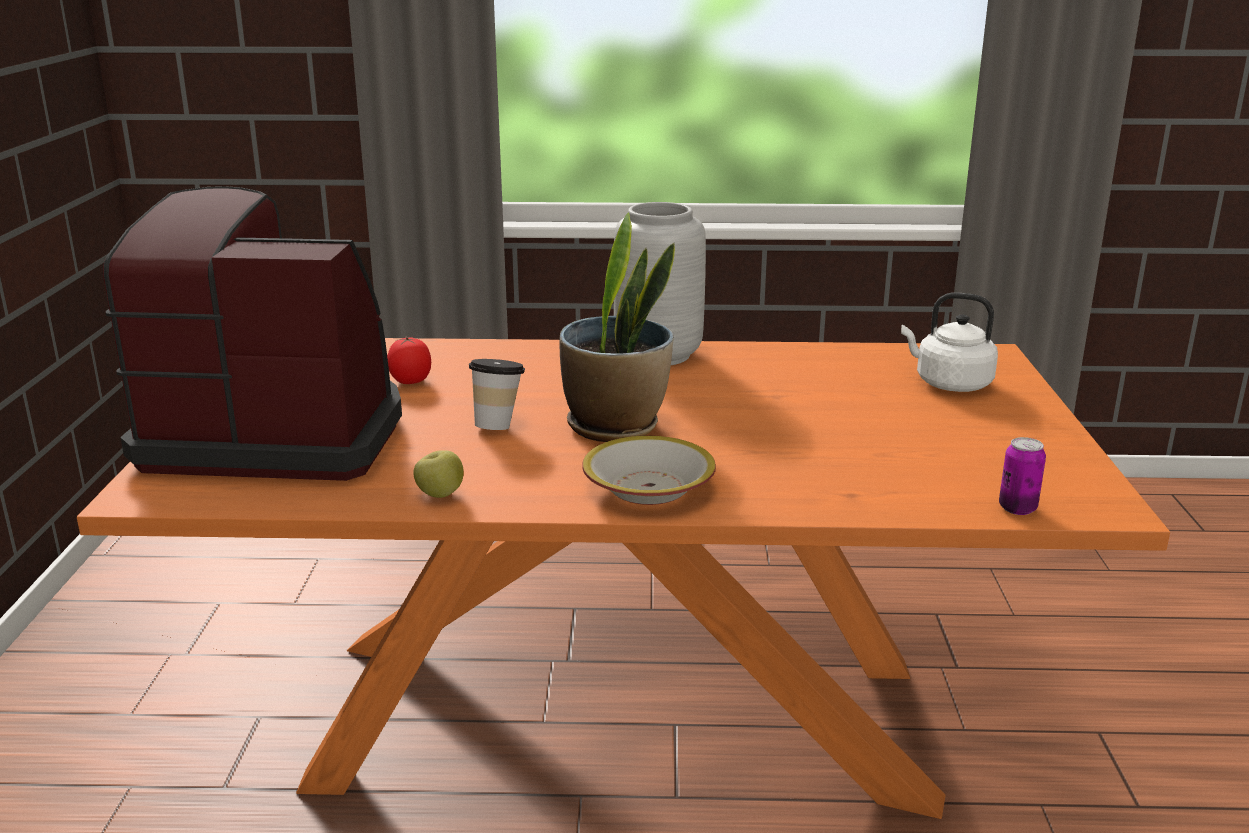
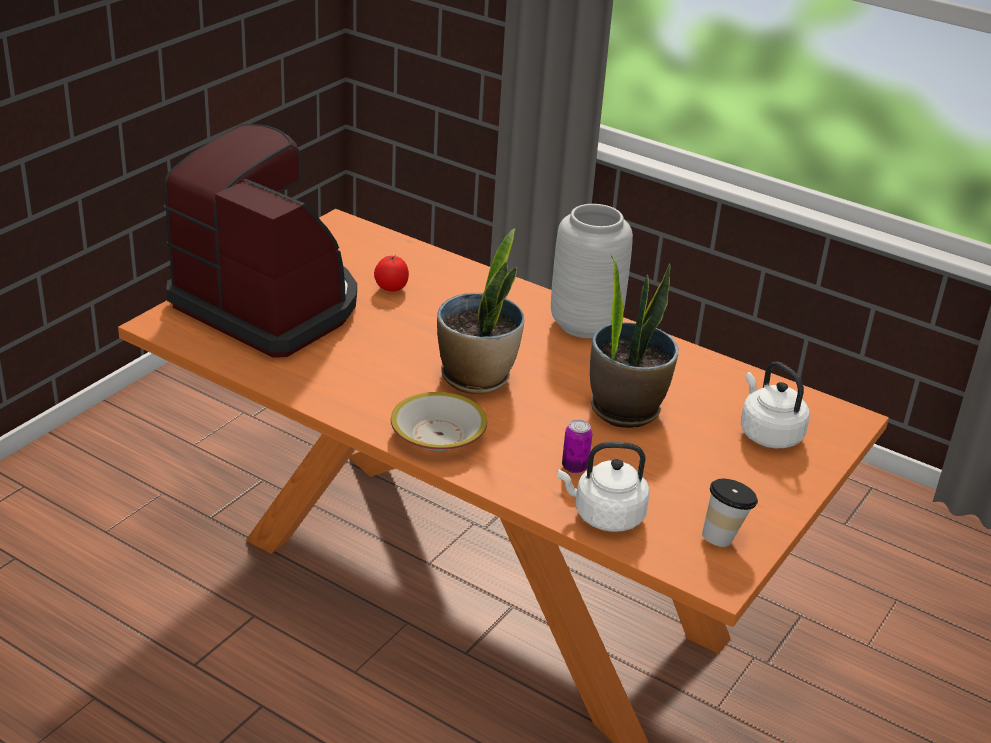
camera: 30 degrees right, 10 degrees up
apple [413,450,464,498] -> none
cup [469,359,525,430] -> cup moved to [702,479,758,547]
can [999,437,1046,515] -> can moved to [562,419,593,473]
none -> white kettle [557,442,650,532]
none -> potted plant [590,255,679,428]

